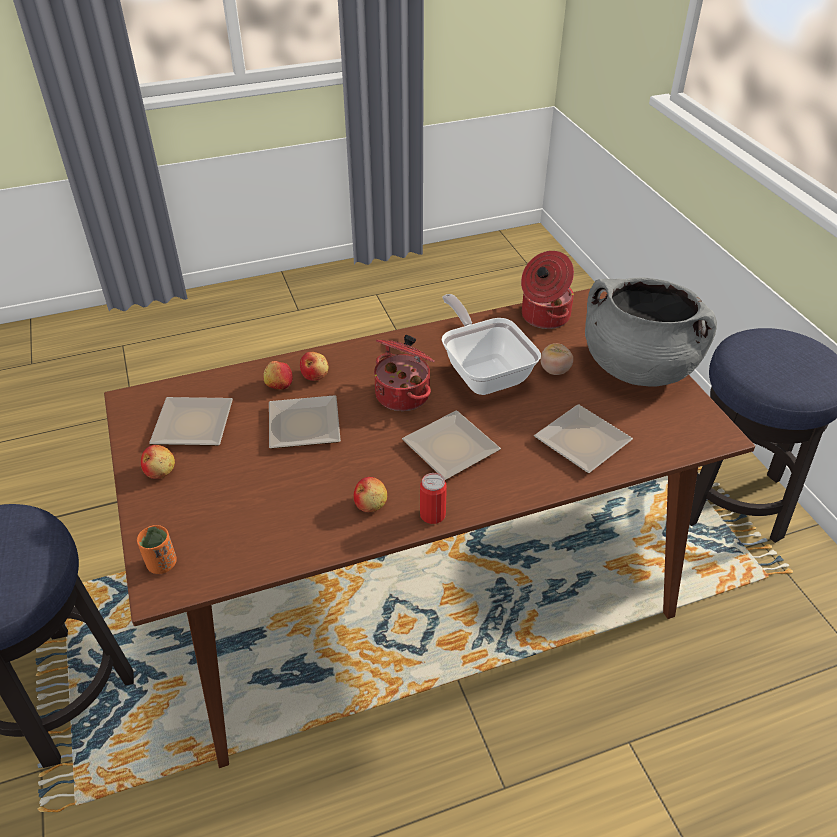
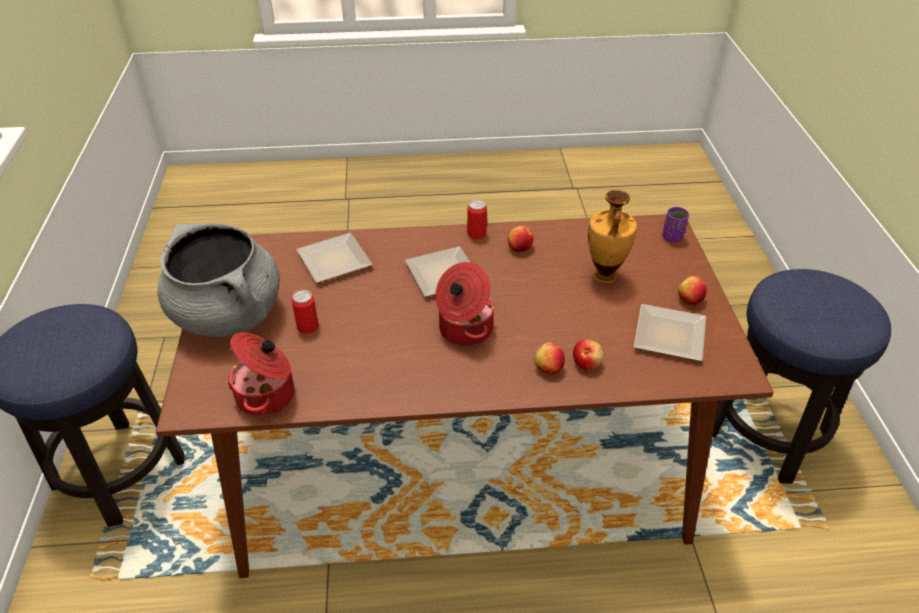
camera: 165 degrees left, 0 degrees up
orange cup [137,525,177,574] -> purple cup [662,207,689,242]
plate [269,395,341,449] -> none
frying pan [442,294,541,395] -> none
tomato [540,344,573,375] -> can [292,289,319,334]
none -> vase [588,190,637,283]

